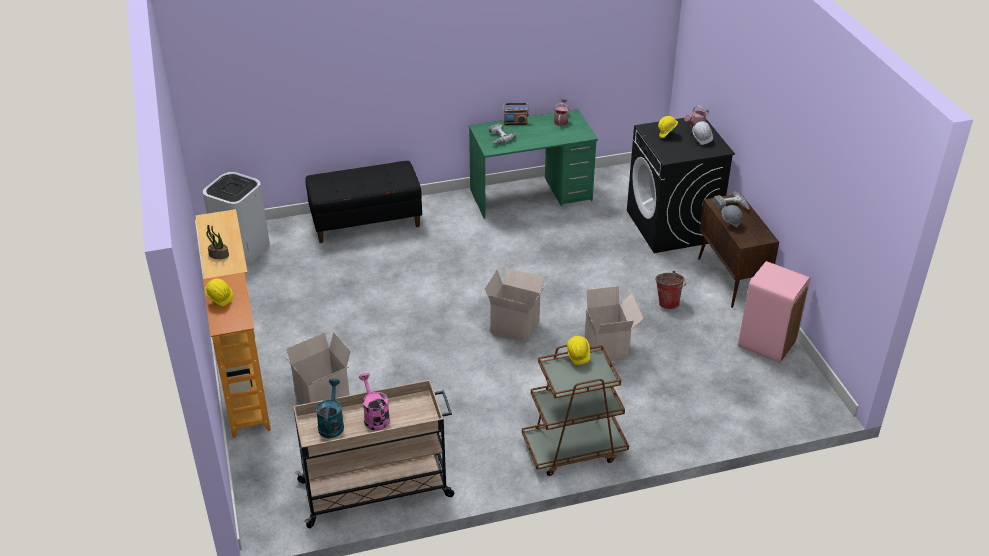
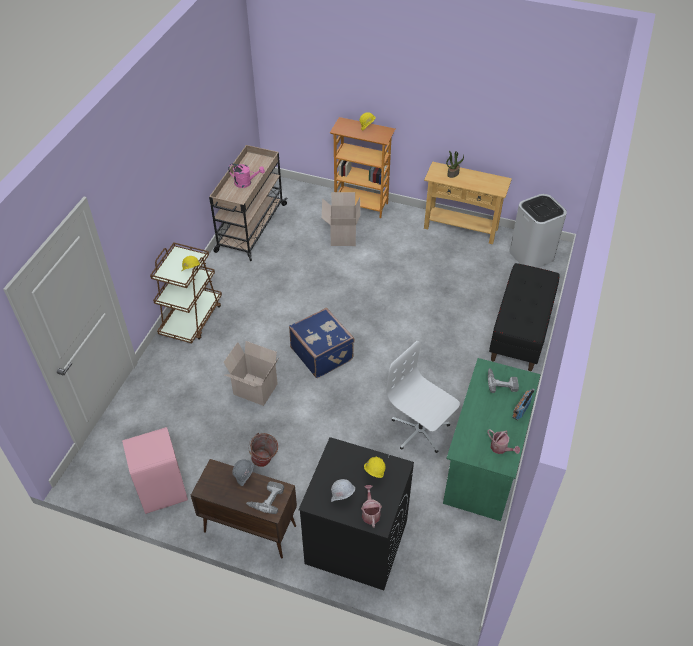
camera: 125 degrees right, 10 degrees up
turquoise watering can [316,378,344,438] -> none
cardboard box [485,268,547,343] -> blue suitcase [289,308,354,378]
none -> white office chair [386,341,460,453]

